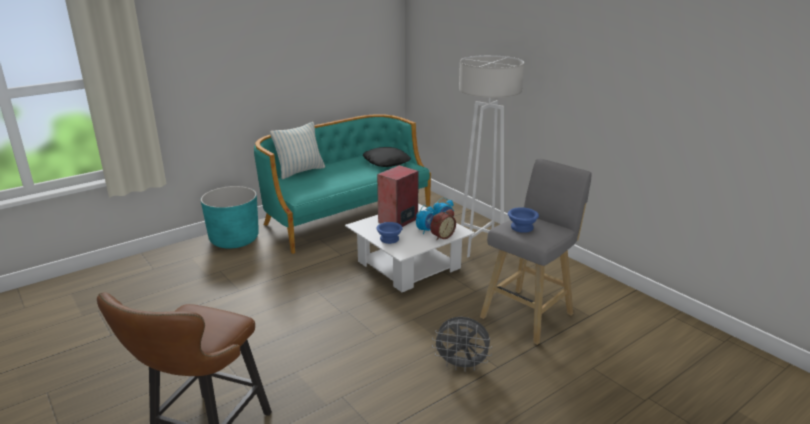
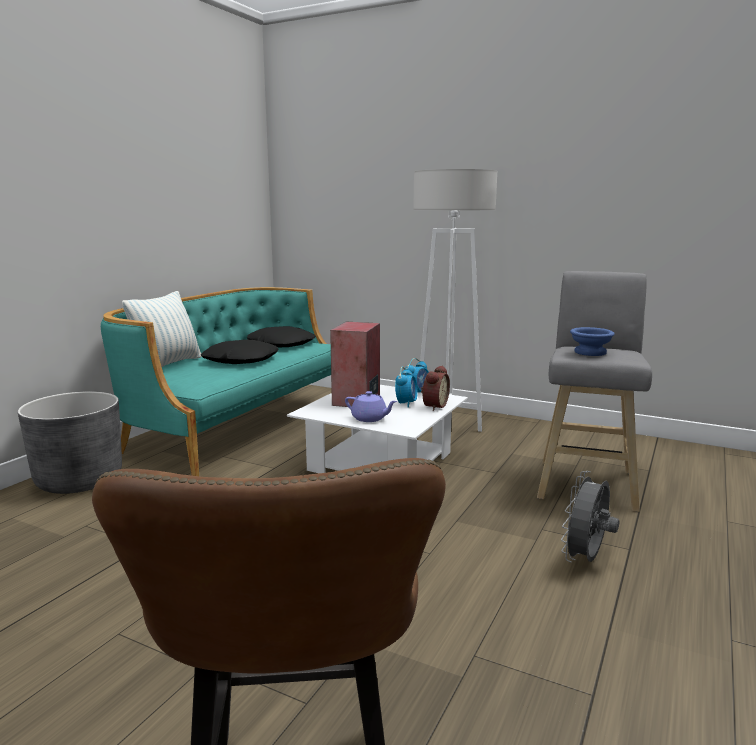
camera: 25 degrees left, 10 degrees down
turquoise planter [201,186,259,249] -> grey planter [18,391,122,494]
blue bowl [376,222,403,244] -> purple teapot [345,391,397,422]
grey fan [432,317,492,372] -> grey fan turned 135 degrees clockwise [561,471,619,563]
none -> black pillow [201,340,278,364]

